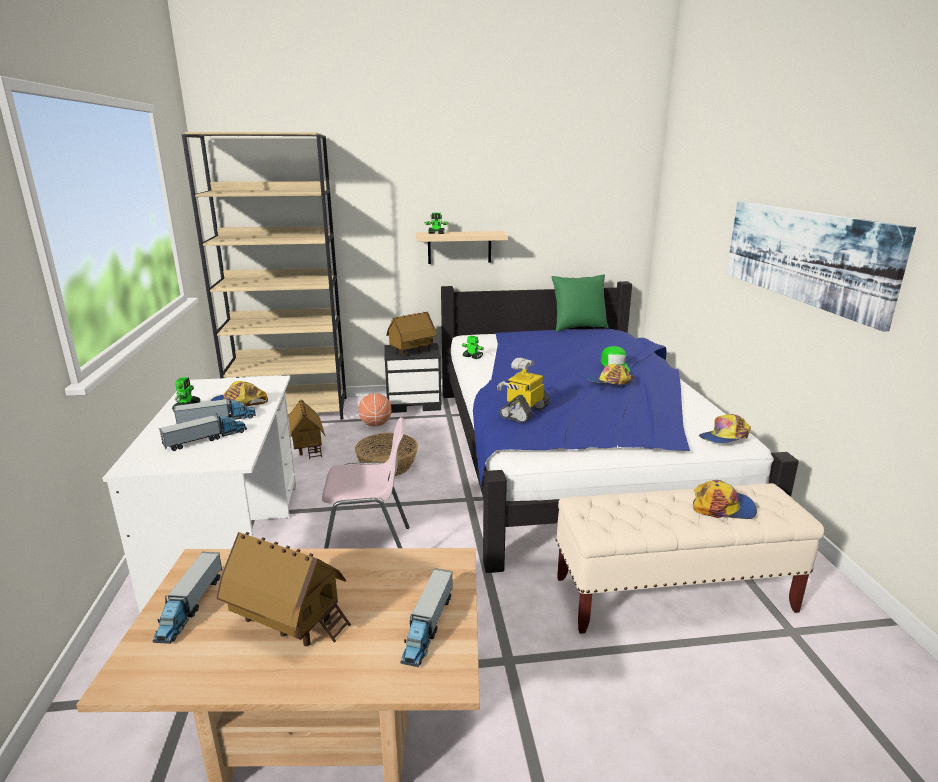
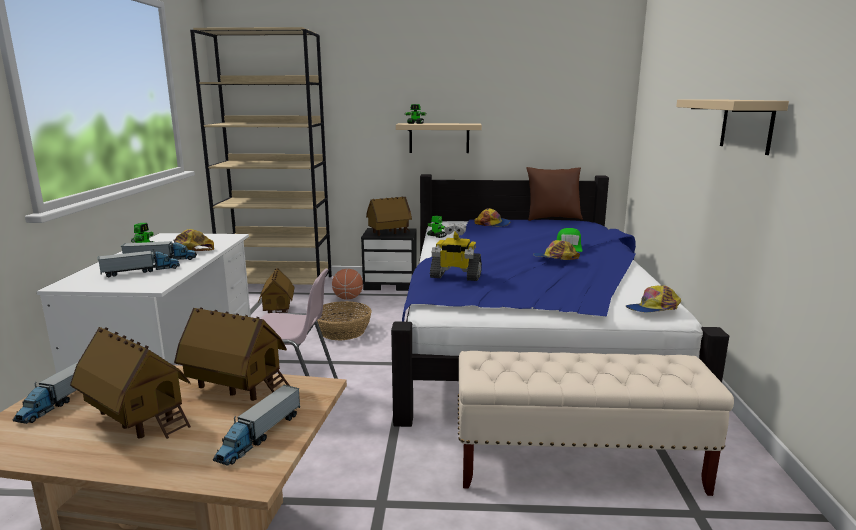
camera: 10 degrees right, 5 degrees down
toy robot [497,358,550,423] -> toy robot turned 120 degrees counterclockwise [430,223,482,281]
green pillow [551,275,609,332] -> brown pillow [526,167,583,221]
cap [693,480,757,519] -> cap moved to [474,208,510,227]
picture [726,202,916,331] -> beige shelf [676,99,789,155]
none -> toy house [174,307,290,401]

